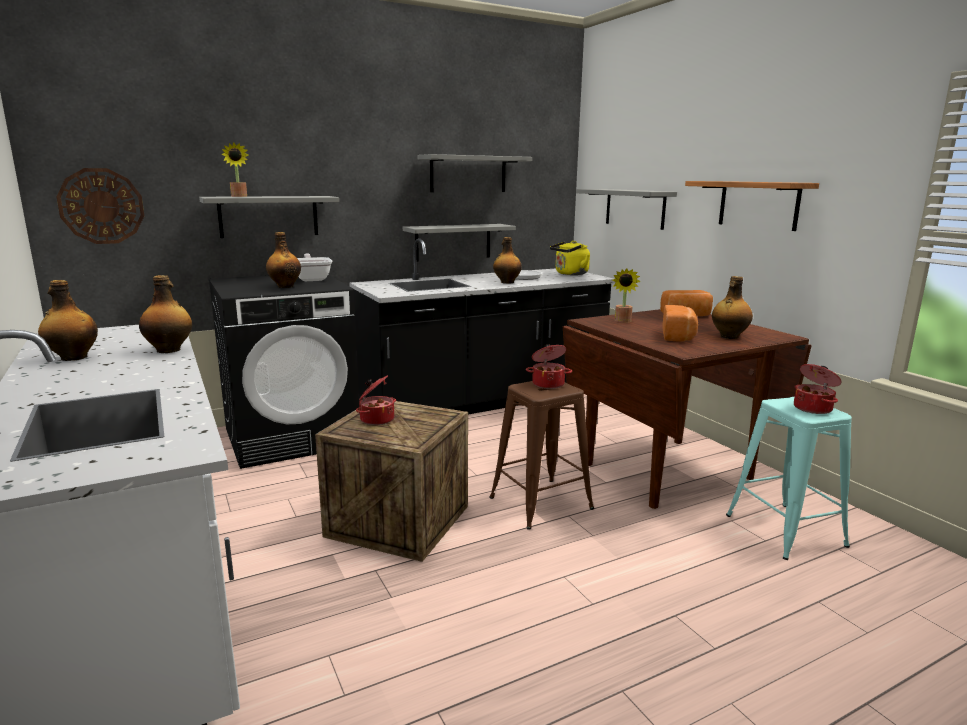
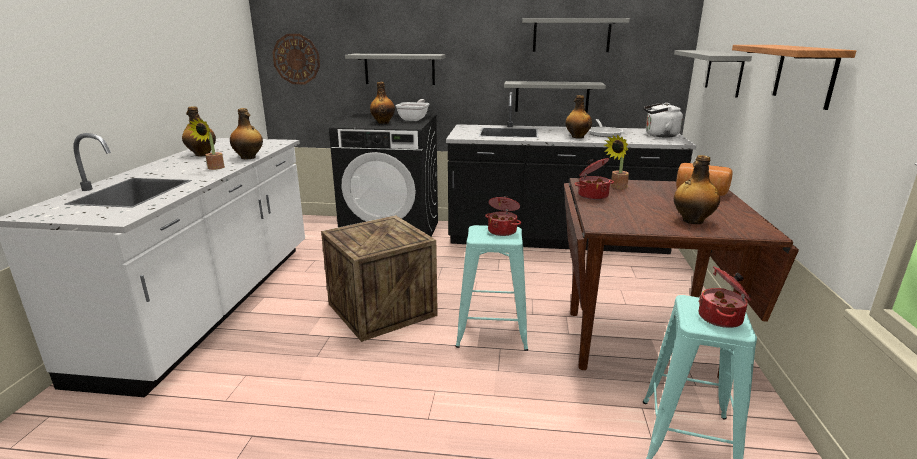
camera: 35 degrees right, 5 degrees up
potted plant [221,142,248,197] -> potted plant moved to [188,118,225,170]
cooking pot [356,375,396,425] -> cooking pot moved to [575,158,614,200]
brown stool [489,381,594,530] -> turquoise stool [456,225,528,351]
yellow kettle [550,241,590,275] -> white kettle [643,103,683,138]
bread [662,305,698,342] -> none

